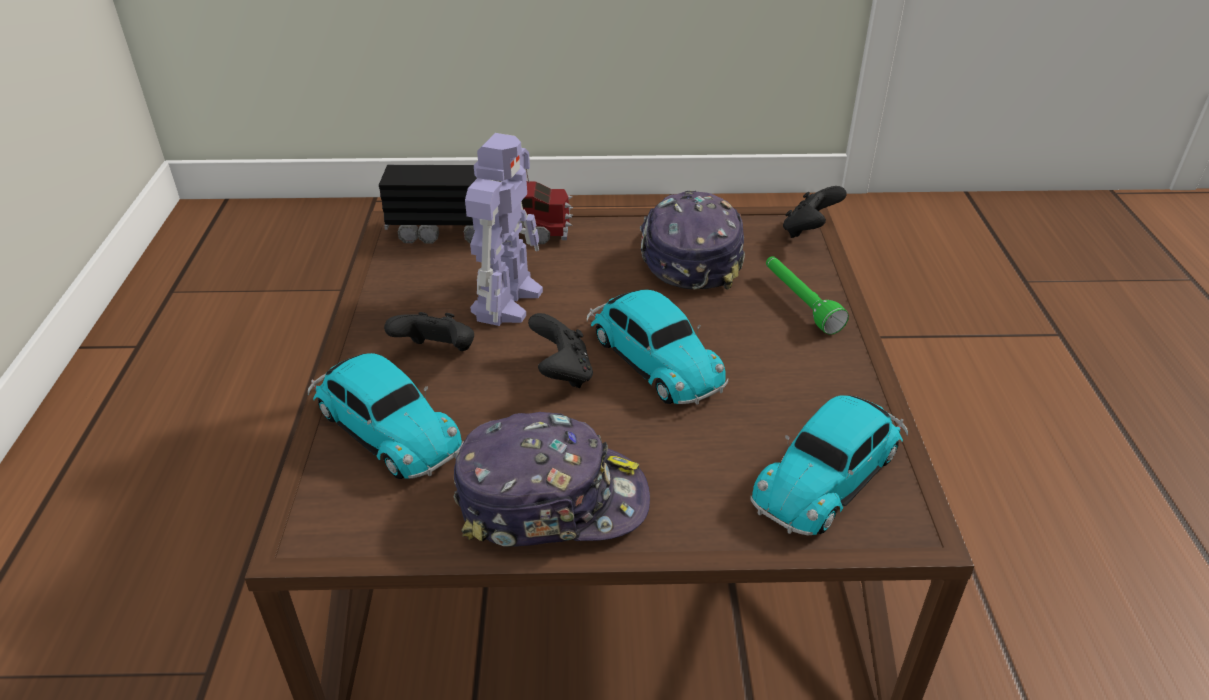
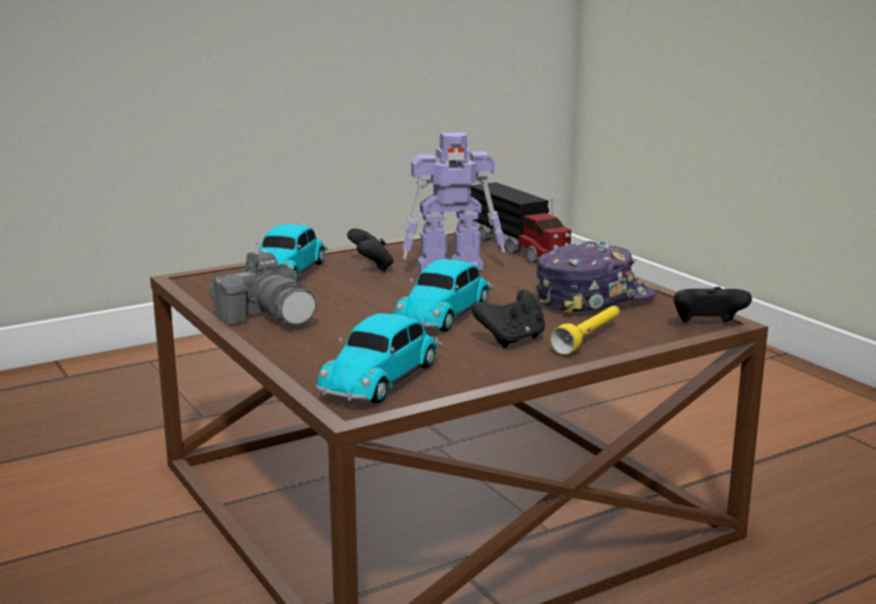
camera: 60 degrees right, 20 degrees down
cap [453,412,650,547] -> camera [210,250,317,325]
black game controller [528,313,593,388] -> black game controller moved to [472,290,545,348]
toy car [750,395,908,535] -> toy car turned 75 degrees counterclockwise [316,313,442,404]
green flashlight [766,256,849,335] -> yellow flashlight [550,306,620,355]

